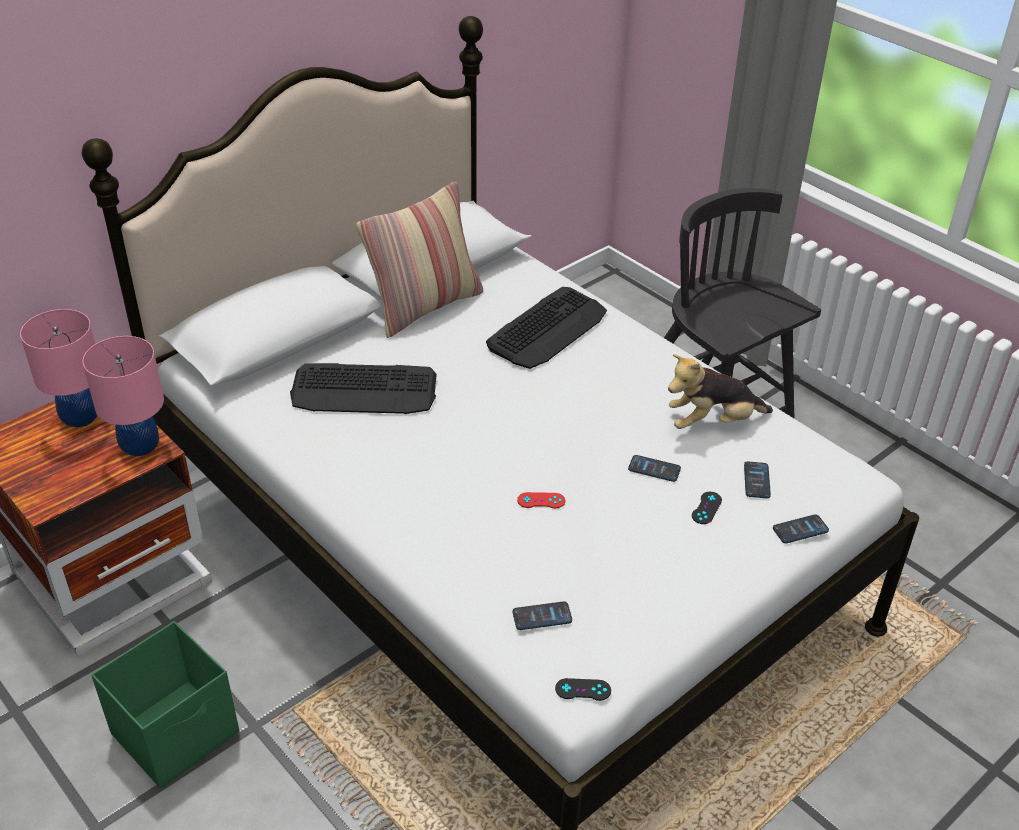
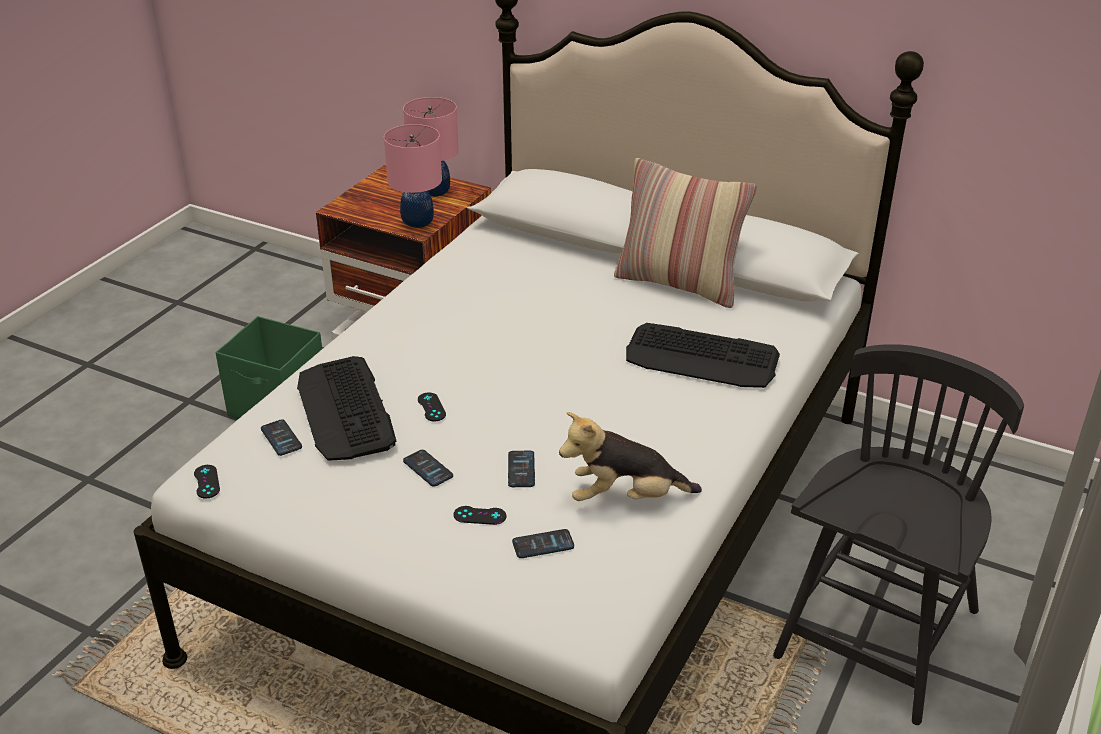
camera: 70 degrees right, 5 degrees down
keyboard [290,363,437,414] -> keyboard moved to [297,356,396,461]
red game controller [517,492,565,508] -> black game controller [418,392,446,421]
plush toy [668,354,773,429] -> plush toy turned 60 degrees counterclockwise [559,412,702,501]
phone [773,514,829,543] -> phone moved to [403,450,453,487]

